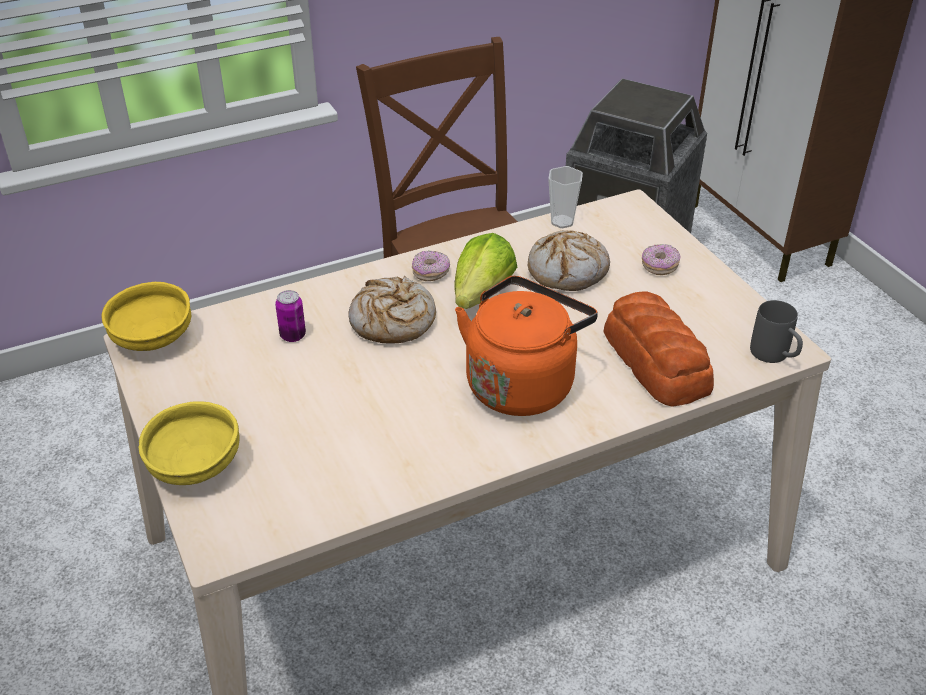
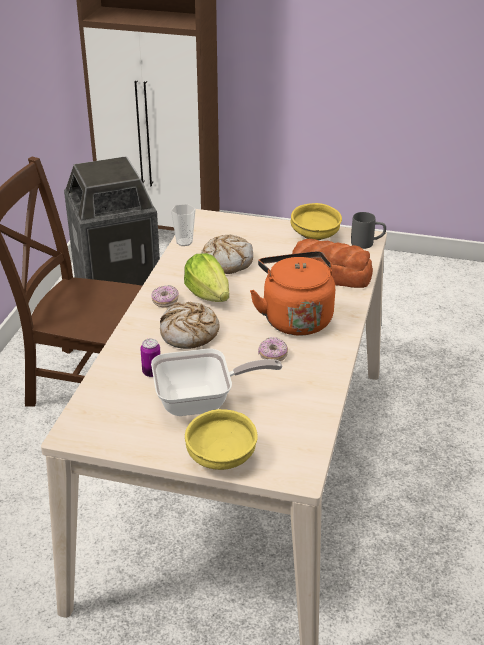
camera: 50 degrees left, 5 degrees down
yellow bowl [102,282,191,351] -> yellow bowl moved to [290,203,342,240]
donut [642,244,680,275] -> donut moved to [258,337,288,361]
none -> frying pan [151,349,282,416]

